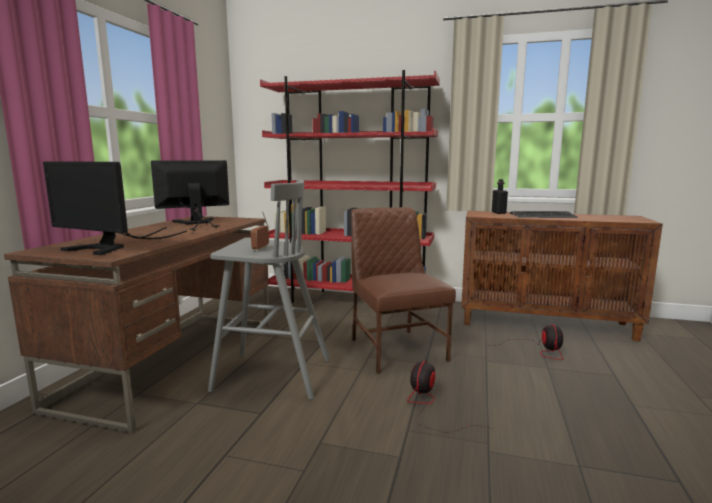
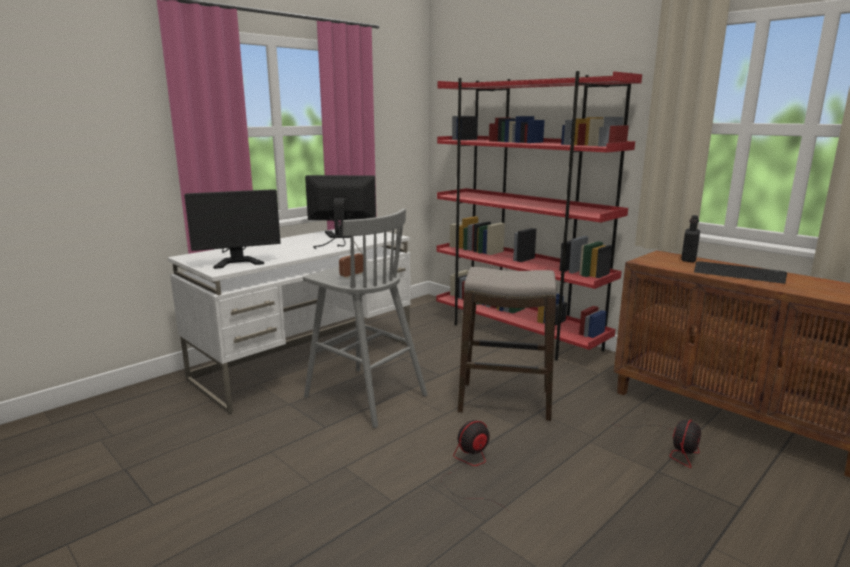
camera: 30 degrees right, 5 degrees up
brown desk [4,216,270,433] -> white desk [168,229,411,414]
monitor [43,161,187,255] -> monitor turned 75 degrees counterclockwise [184,189,281,269]
brown chair [351,207,456,374] -> stool [458,267,557,421]

